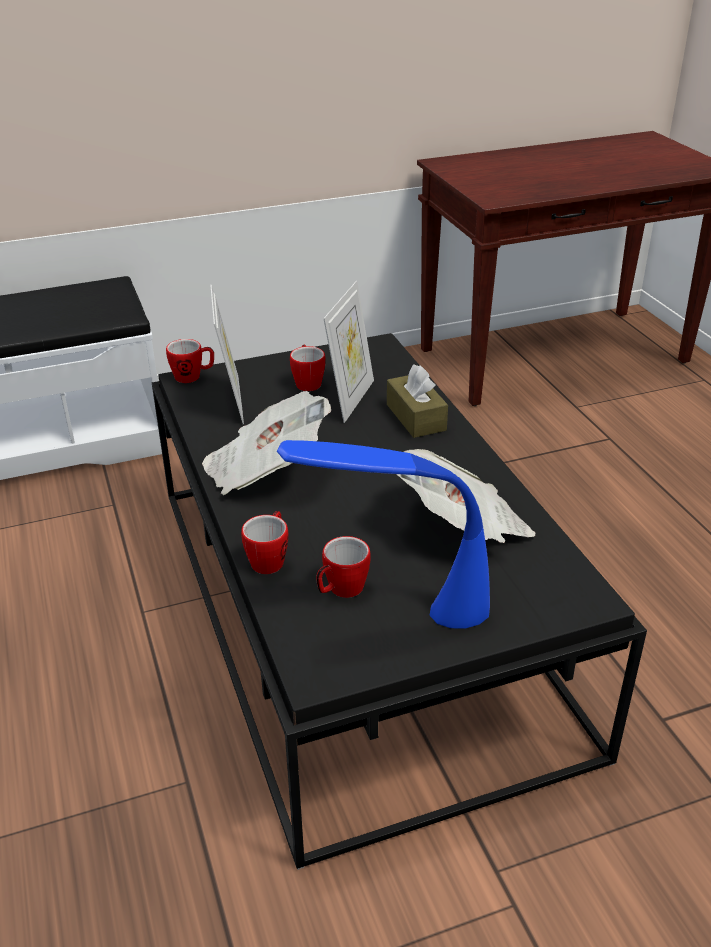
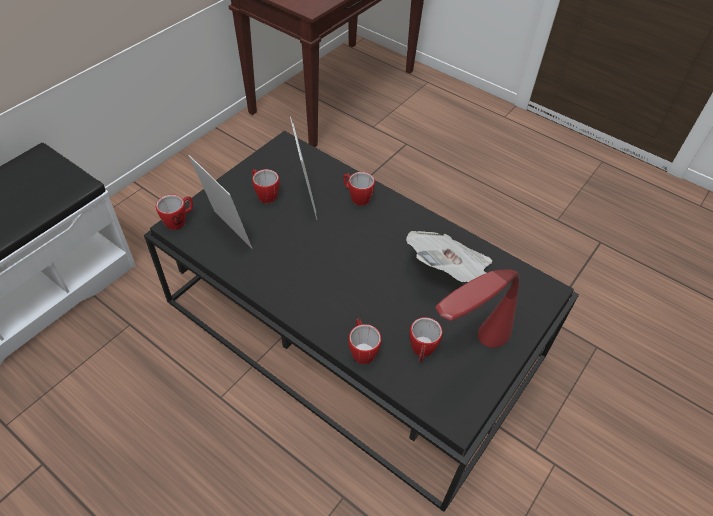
camera: 35 degrees left, 15 degrees up
newspaper [202,391,331,495] -> none
blue table lamp [277,440,490,628] -> red table lamp [435,269,520,348]
brown tissue box [387,364,448,438] -> mug [344,172,375,206]

